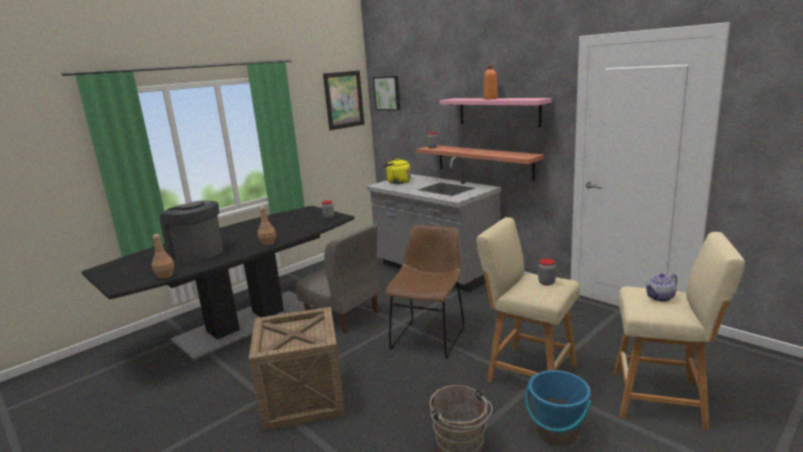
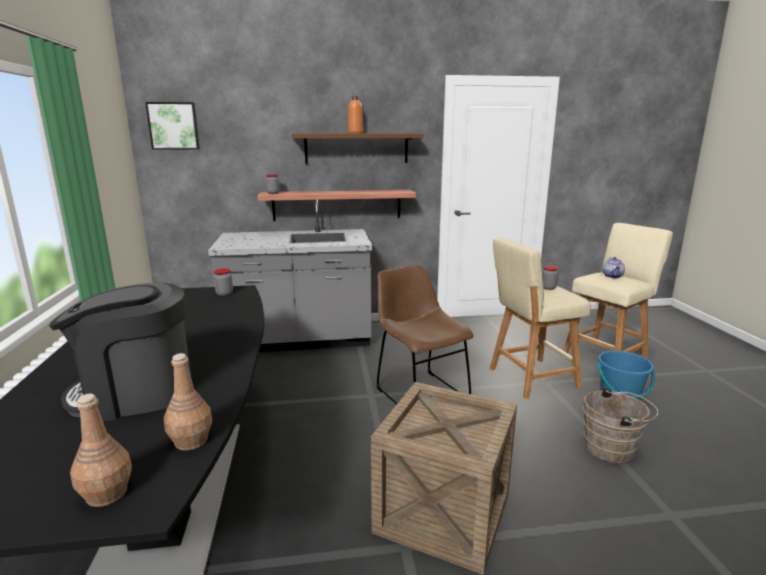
camera: 55 degrees left, 0 degrees up
brown bottle [257,206,276,246] -> brown bottle moved to [70,394,132,507]
grey chair [296,224,380,333] -> none
picture [323,71,365,130] -> none
yellow kettle [382,158,411,184] -> none
pink shelf [439,98,552,127] -> brown shelf [292,133,423,164]

